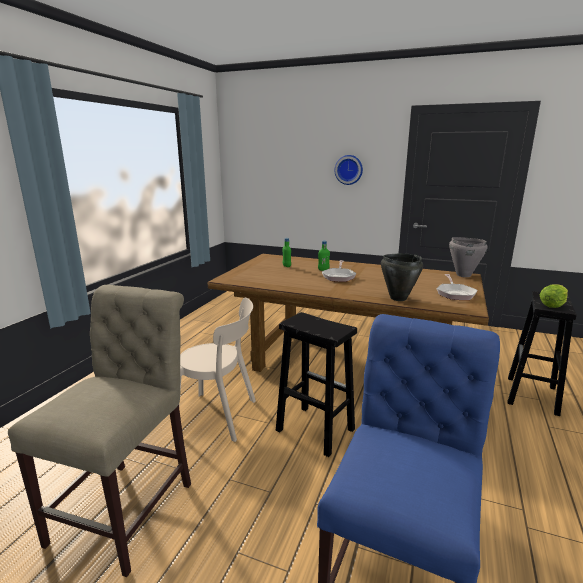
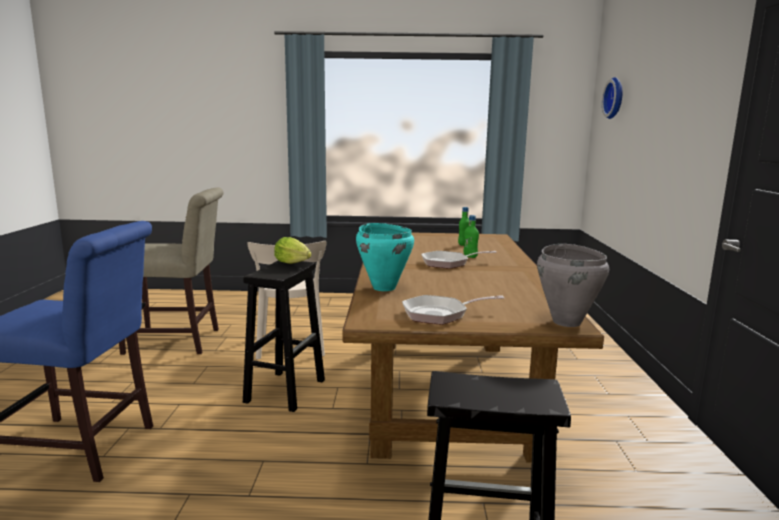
camera: 70 degrees right, 5 degrees down
wall clock [334,155,363,185] -> wall clock moved to [602,77,622,119]
black cooking pot [381,254,423,301] -> turquoise cooking pot [356,223,414,291]
lettuce [539,284,568,308] -> lettuce moved to [274,237,312,264]

